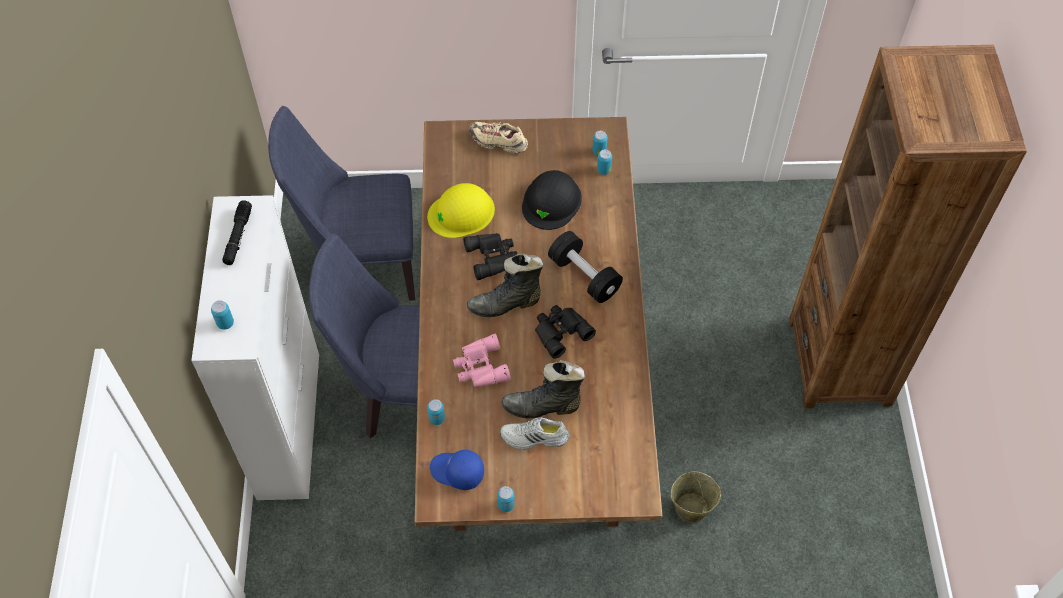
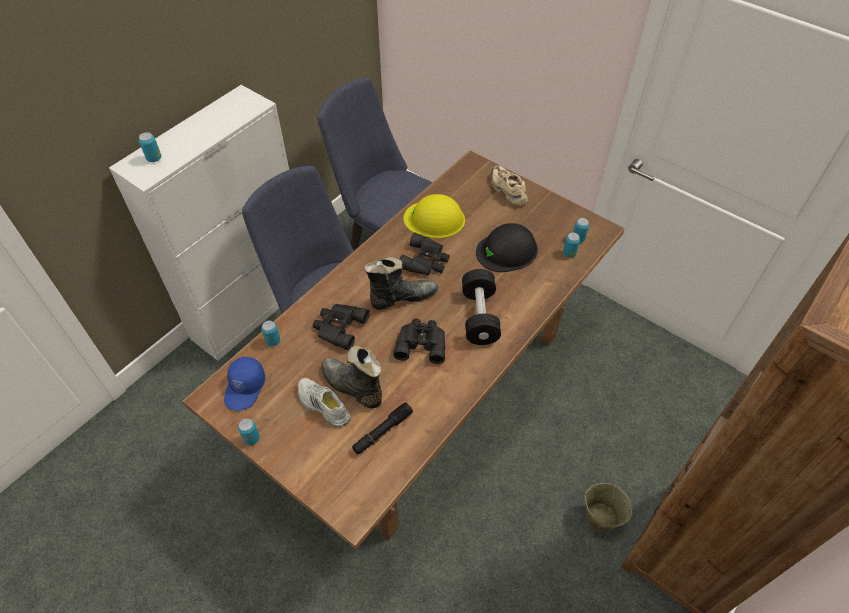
camera: 40 degrees right, 5 degrees down
black flashlight [222,200,252,265] -> black flashlight moved to [352,402,413,455]
blue cap [430,450,484,490] -> blue cap turned 135 degrees counterclockwise [224,357,265,411]
pink binoculars [453,334,511,387] -> black binoculars [313,304,370,350]
black boot [467,253,544,317] -> black boot turned 135 degrees clockwise [364,257,438,310]
beige bucket [670,471,721,523] -> beige bucket moved to [584,483,632,533]

